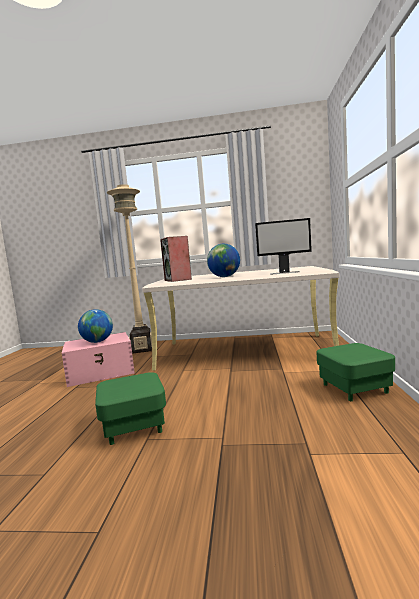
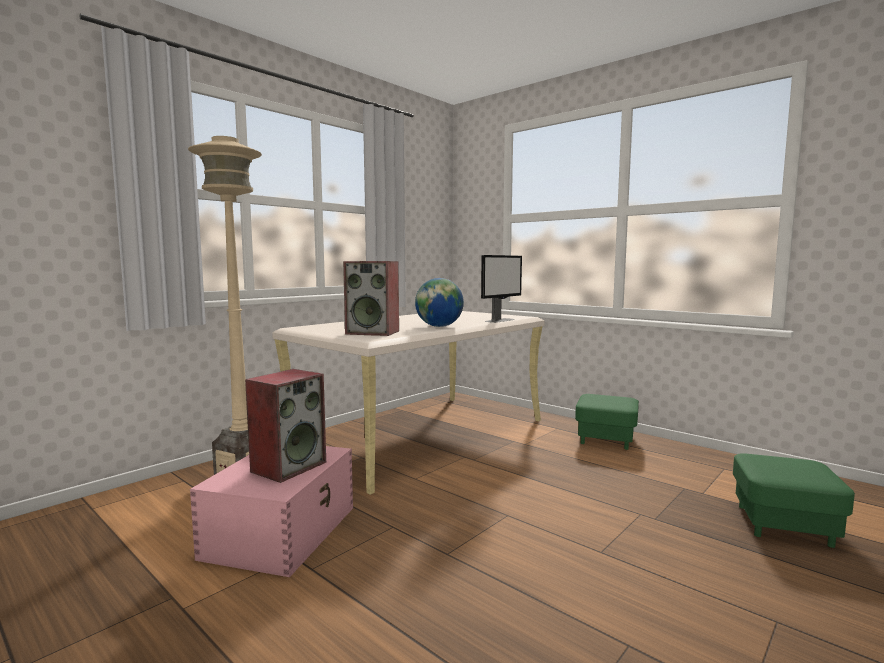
camera: 55 degrees left, 0 degrees up
globe [78,309,113,343] -> speaker [245,369,326,483]
green ottoman [95,372,166,445] -> green ottoman moved to [733,453,855,548]

